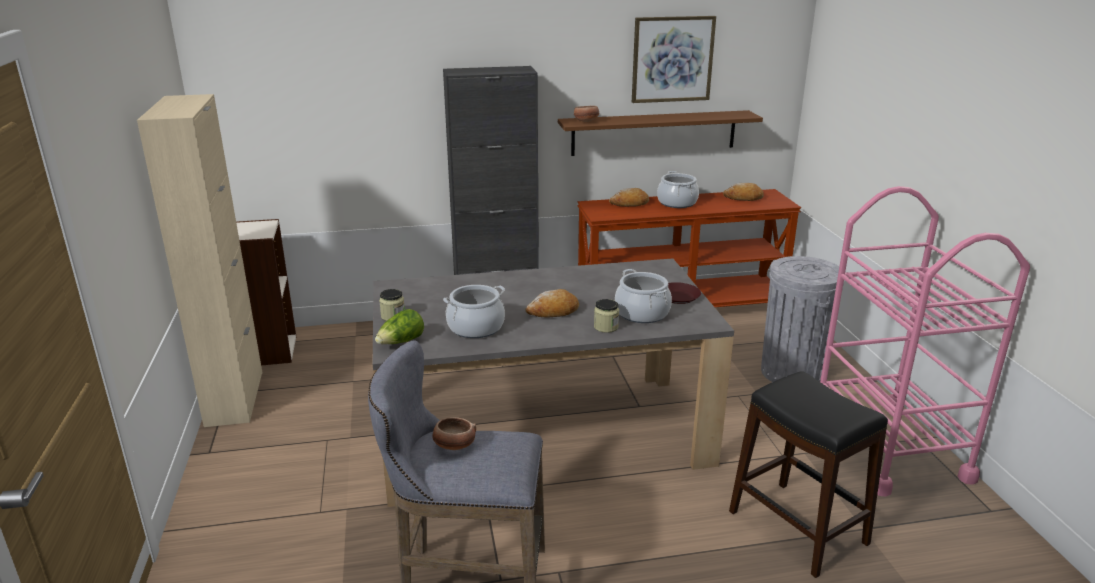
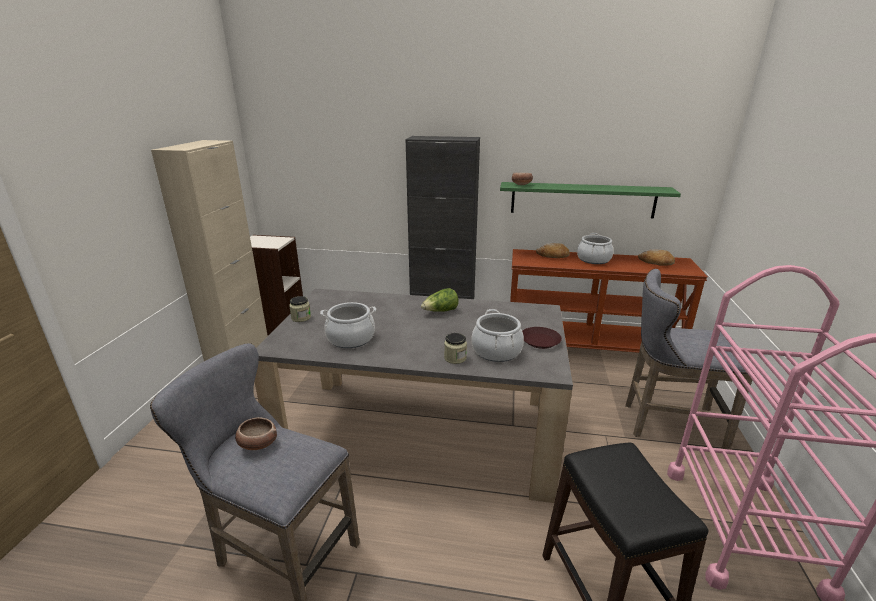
camera: 20 degrees right, 0 degrees up
lettuce [375,309,424,344] -> lettuce moved to [421,288,459,312]
bread [525,289,579,318] -> none
brown shelf [558,110,763,156] -> green shelf [500,182,681,219]
picture [632,16,716,103] -> none
grey trash can [761,256,844,382] -> grey stool [625,269,753,450]

